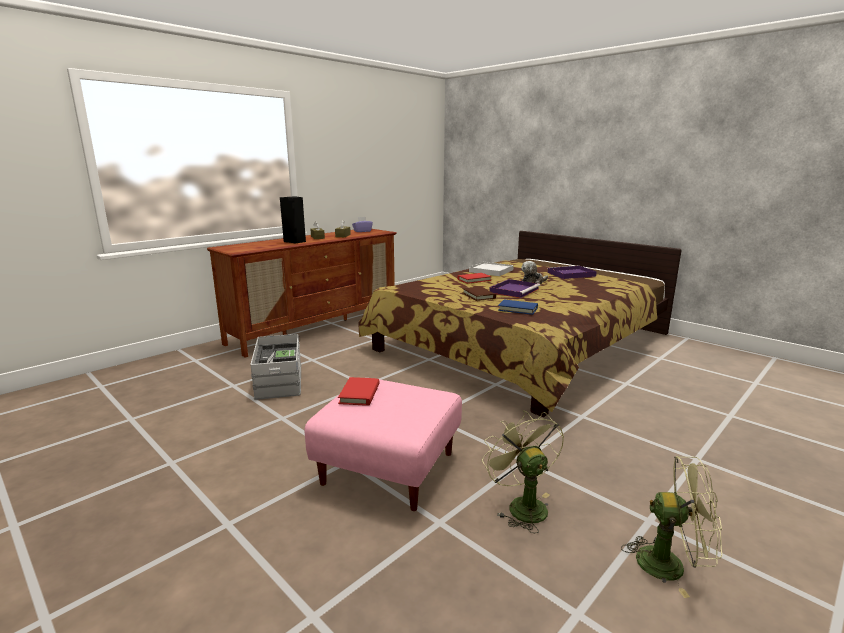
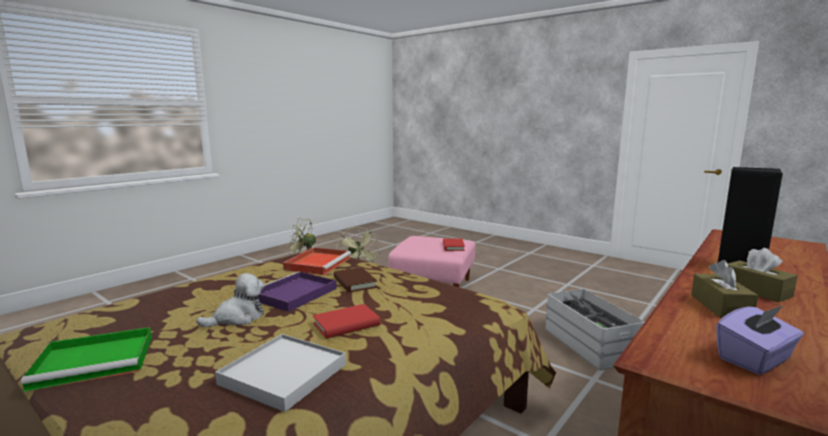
camera: 175 degrees right, 5 degrees down
blue book [498,300,538,315] -> red tray [283,247,351,275]
purple tray [547,265,597,279] -> green tray [21,327,152,392]

